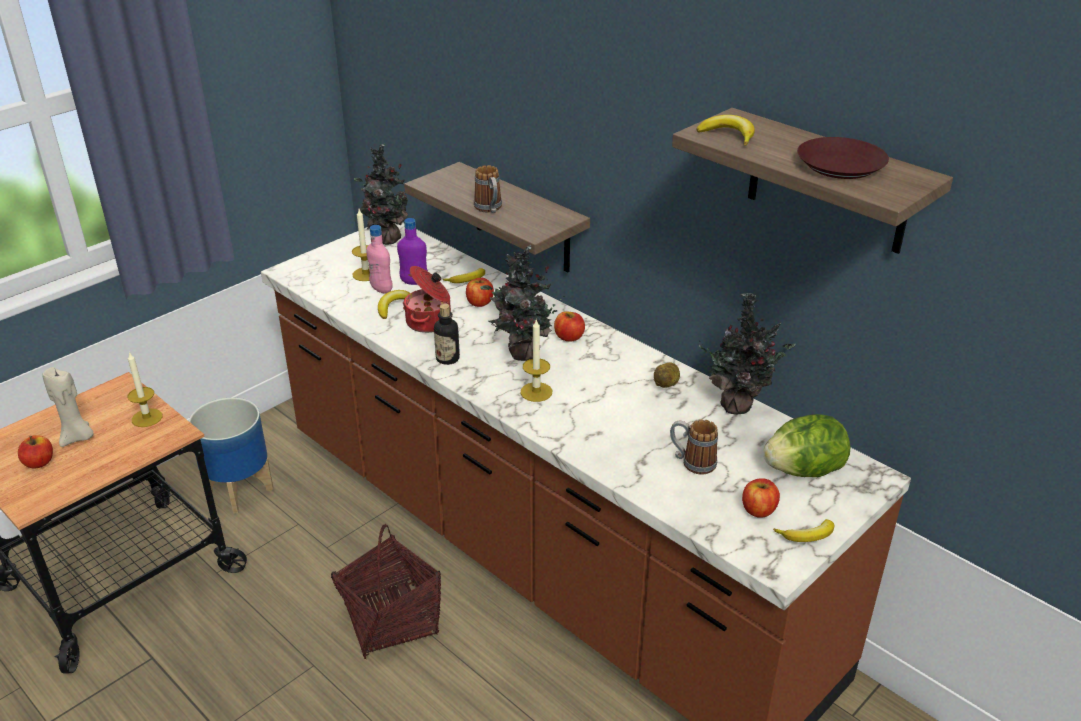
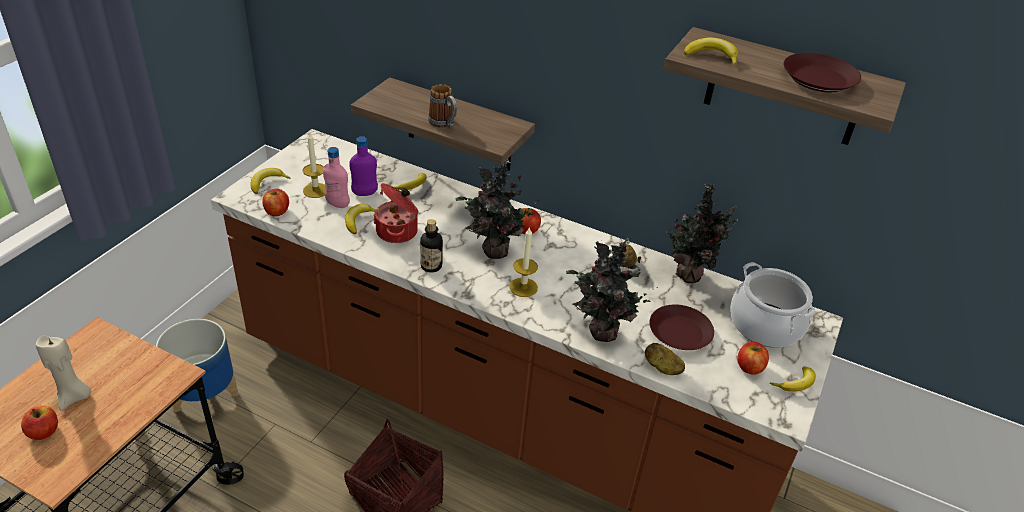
camera: 20 degrees left, 5 degrees up
candle [128,352,163,427] -> none
potted plant [354,143,408,245] -> potted plant moved to [566,238,657,342]
apple [466,278,494,307] -> apple moved to [262,189,289,216]
mug [670,419,718,474] -> brown plate [649,304,714,350]
lettuce [763,414,850,477] -> cooking pot [730,262,817,348]
none -> banana [250,168,290,194]
none -> potato [645,343,685,375]

